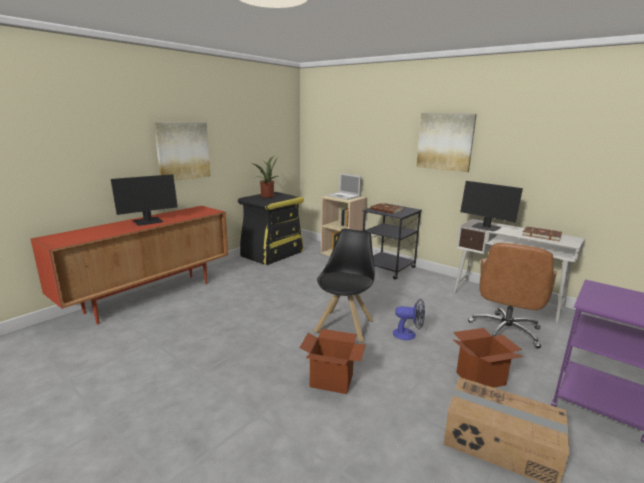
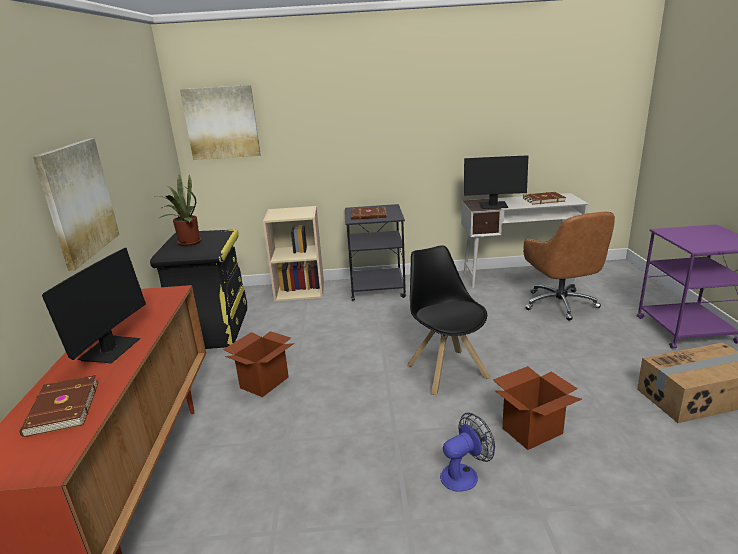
camera: 40 degrees left, 5 degrees up
laptop [327,173,361,200] -> none
fan [393,299,425,340] -> fan moved to [440,413,495,492]
picture [416,113,477,172] -> picture moved to [180,85,261,160]
cardboard box [453,328,524,388] -> cardboard box moved to [223,331,294,397]
none -> brown book [20,375,99,437]

